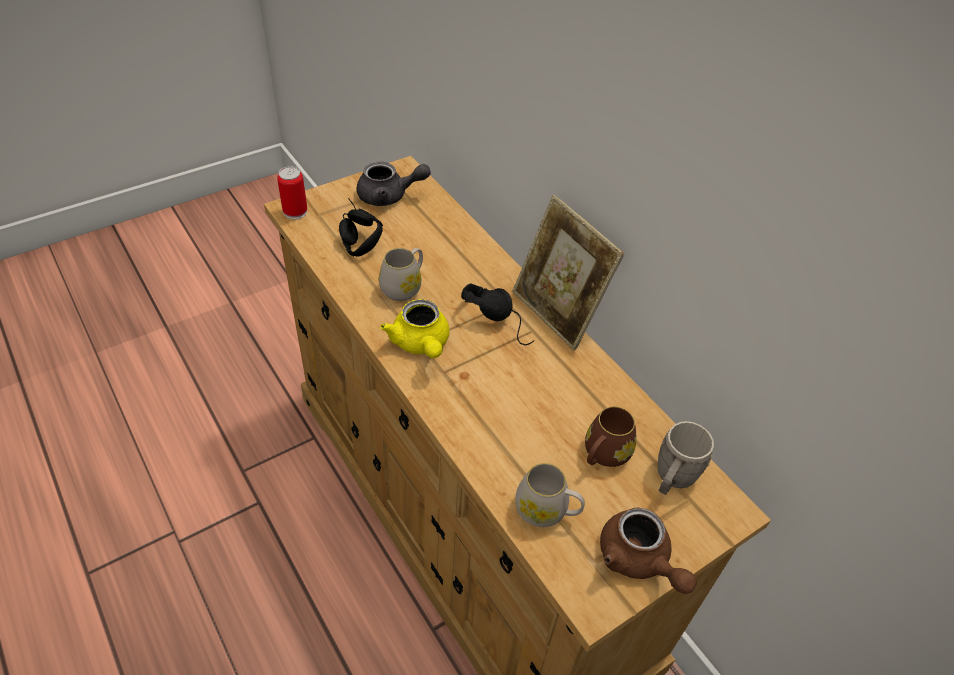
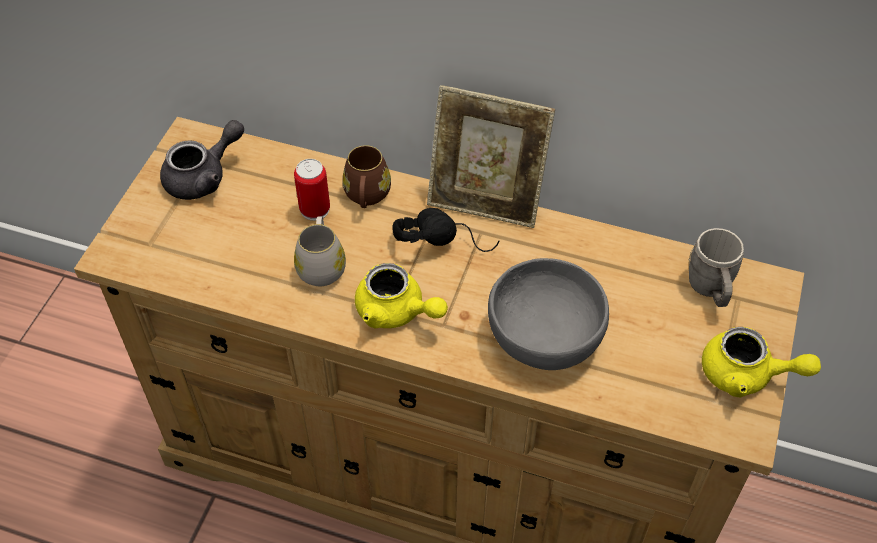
camera: 35 degrees left, 5 degrees up
can [277,166,307,219] -> can moved to [294,159,330,221]
black headphones [339,198,383,257] -> none
white mug [515,463,585,527] -> none
brown mug [585,406,636,467] -> brown mug moved to [342,145,391,208]
brown teapot [600,508,696,594] -> yellow teapot [702,327,821,397]
none -> grey bowl [488,258,609,370]

